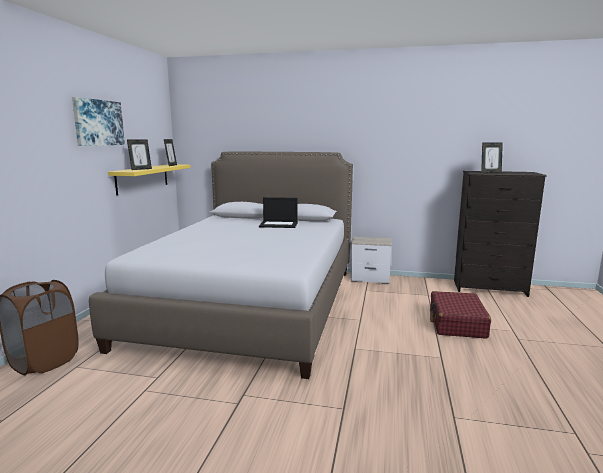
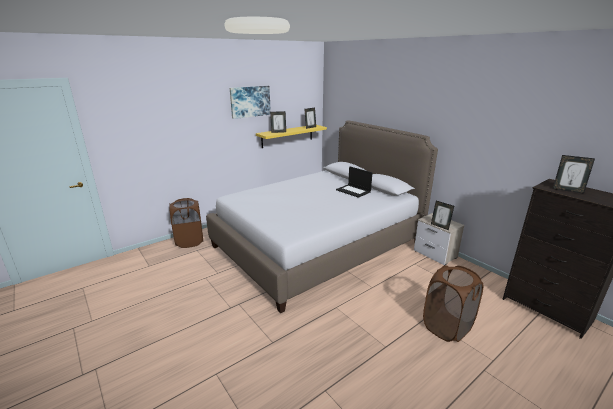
camera: 40 degrees right, 10 degrees up
red suitcase [430,291,491,339] -> brown laundry basket [423,265,483,342]
none -> picture frame [431,201,454,230]

